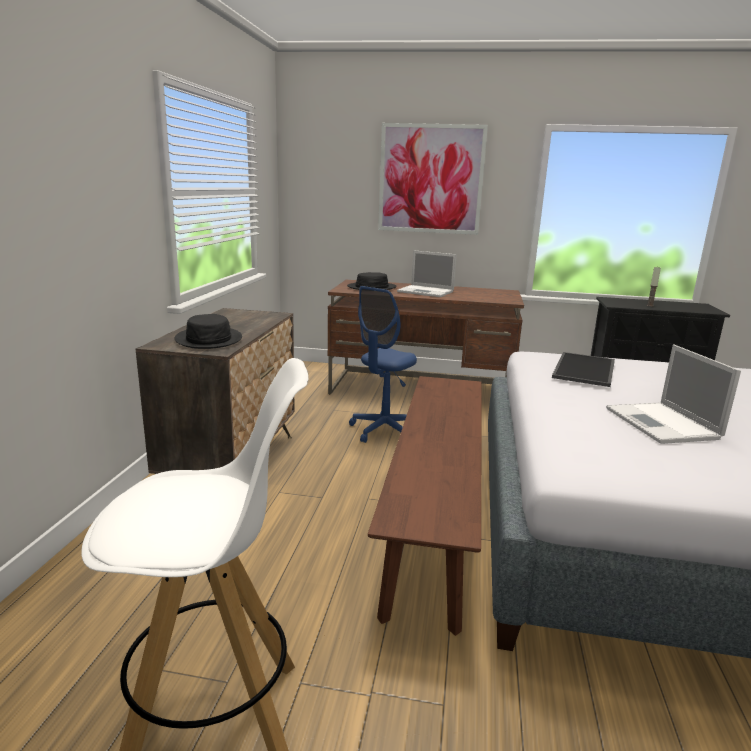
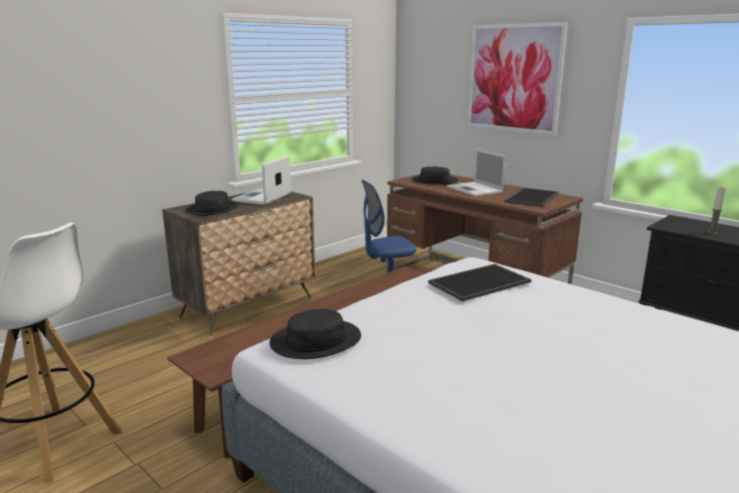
camera: 35 degrees right, 0 degrees up
laptop [606,344,741,444] -> laptop moved to [232,156,291,205]
none -> black hat [269,309,361,359]
none -> tray [504,188,558,207]

